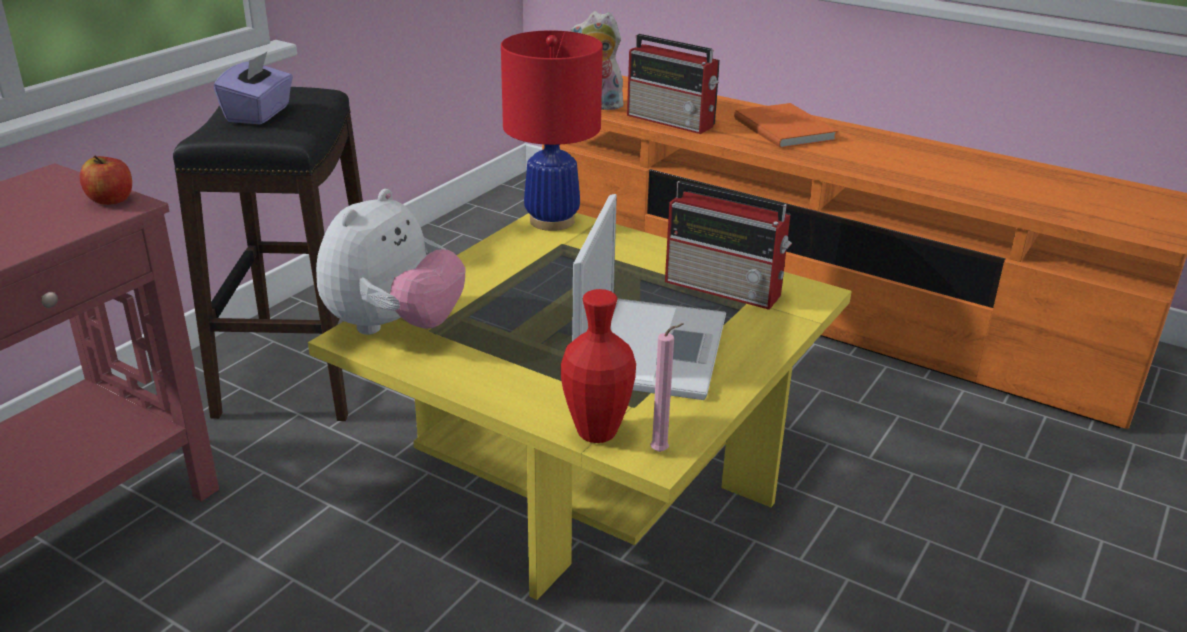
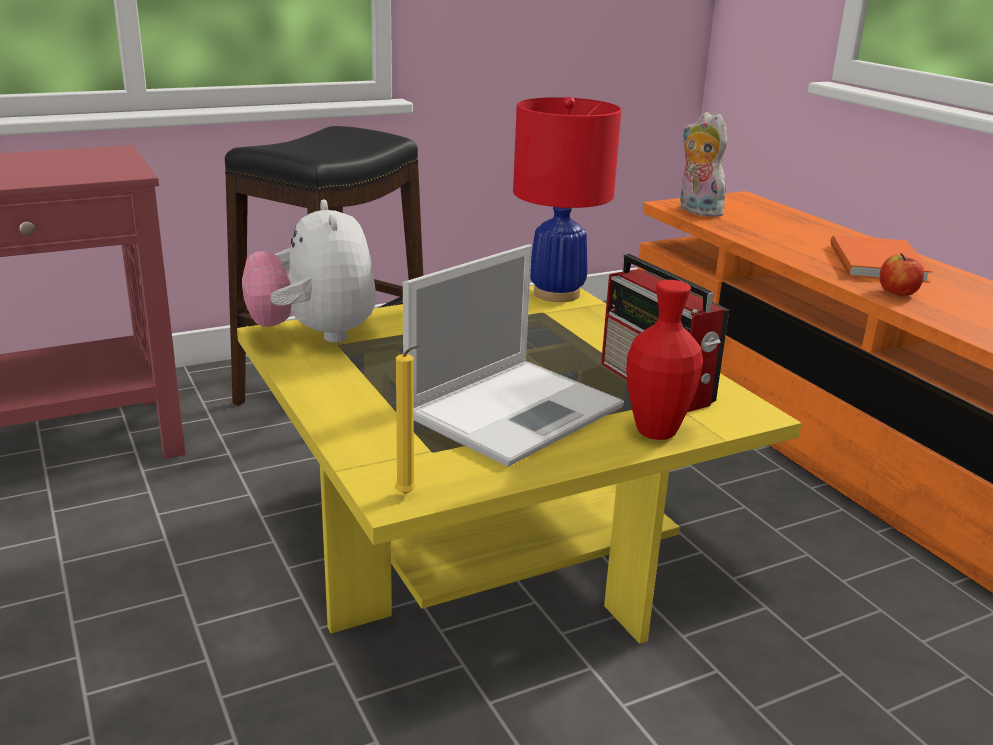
camera: 30 degrees right, 5 degrees down
apple [80,156,132,205] -> apple moved to [880,253,924,296]
purple tissue box [214,52,293,125] -> none
plush toy [316,189,465,335] -> plush toy turned 105 degrees clockwise [242,200,376,343]
red vase [561,289,636,443] -> red vase moved to [626,280,703,440]
radio [627,34,720,134] -> none
pink candle [650,323,684,452] -> yellow candle [395,345,420,494]

